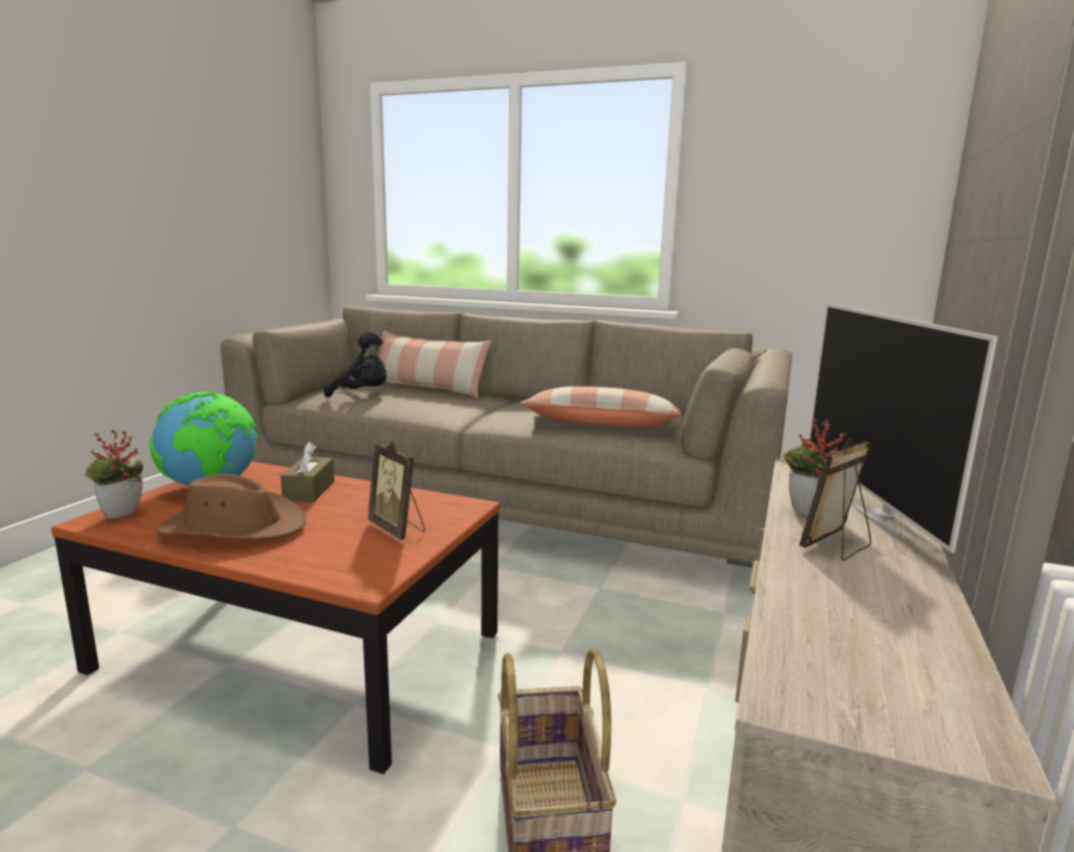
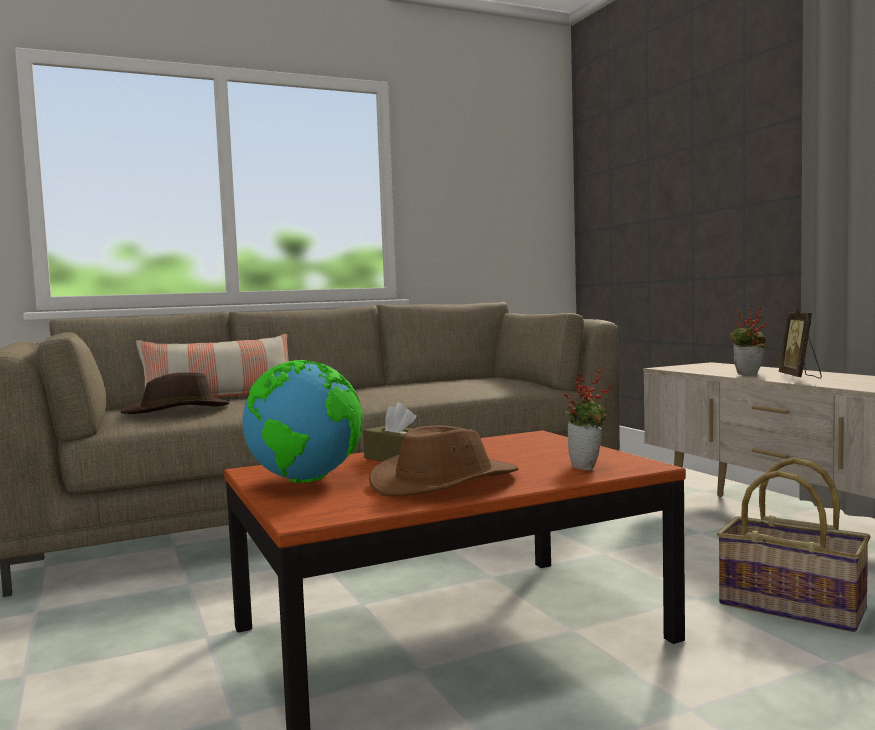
camera: 45 degrees left, 10 degrees down
potted plant [85,429,143,519] -> potted plant moved to [564,367,613,471]
black plush toy [324,330,387,398] -> brown hat [121,372,229,414]
picture frame [367,441,425,540] -> none
pillow [520,386,682,427] -> none
television [809,304,998,553] -> none

